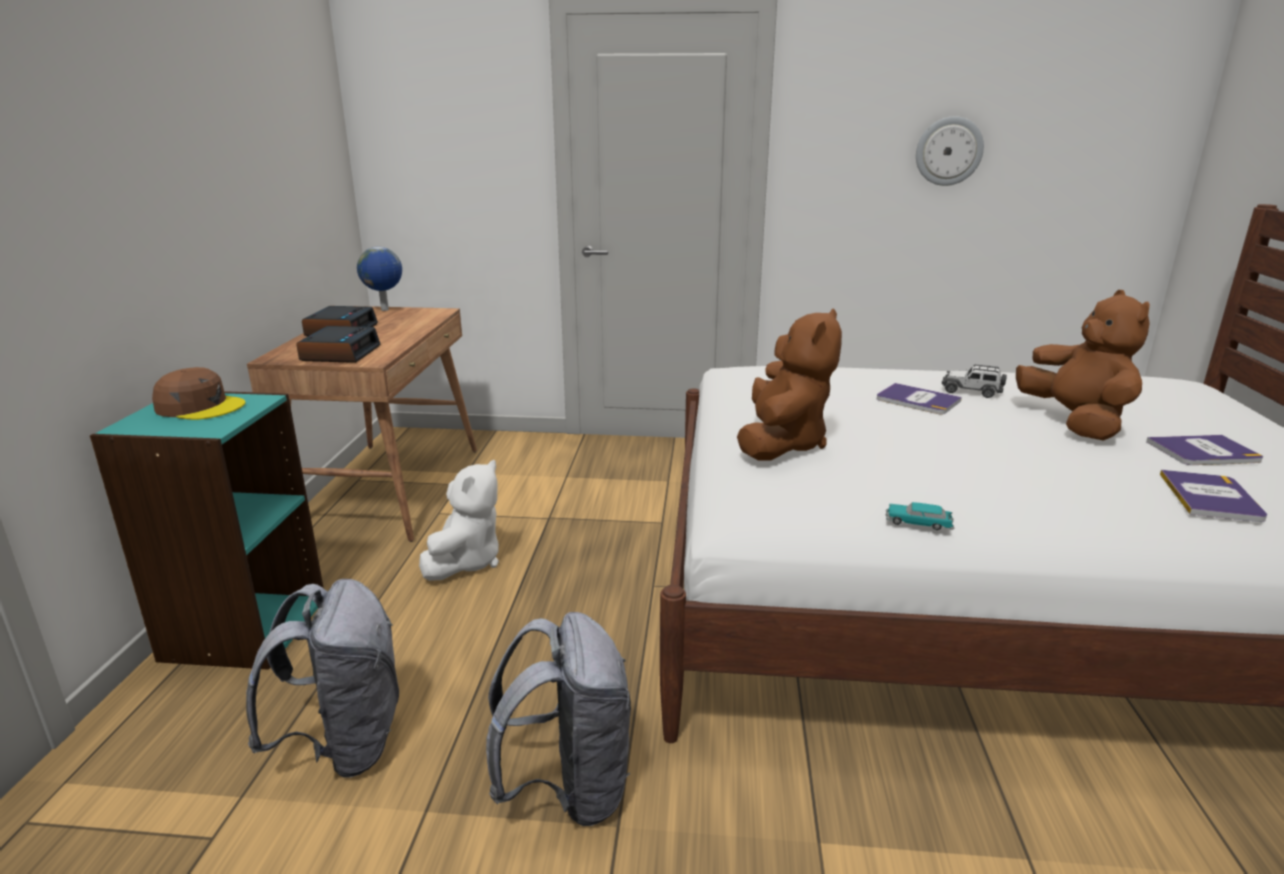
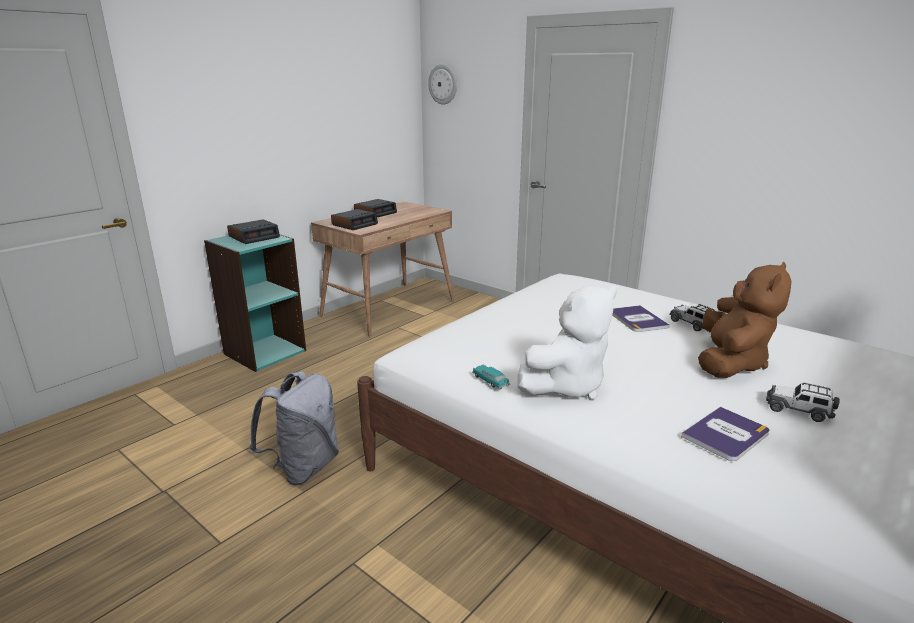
camera: 35 degrees right, 0 degrees up
brown cap [152,367,246,420] -> alarm clock [227,219,280,244]
grey backpack [246,579,399,777] -> none
globe [357,247,402,311] -> none
white plush toy [419,460,499,581] -> white plush toy moved to [518,286,617,400]
brown plush toy [737,308,842,461] -> none
wall clock [916,116,984,186] -> wall clock moved to [428,64,457,105]
book [1146,435,1263,465] -> toy car [766,383,840,422]

